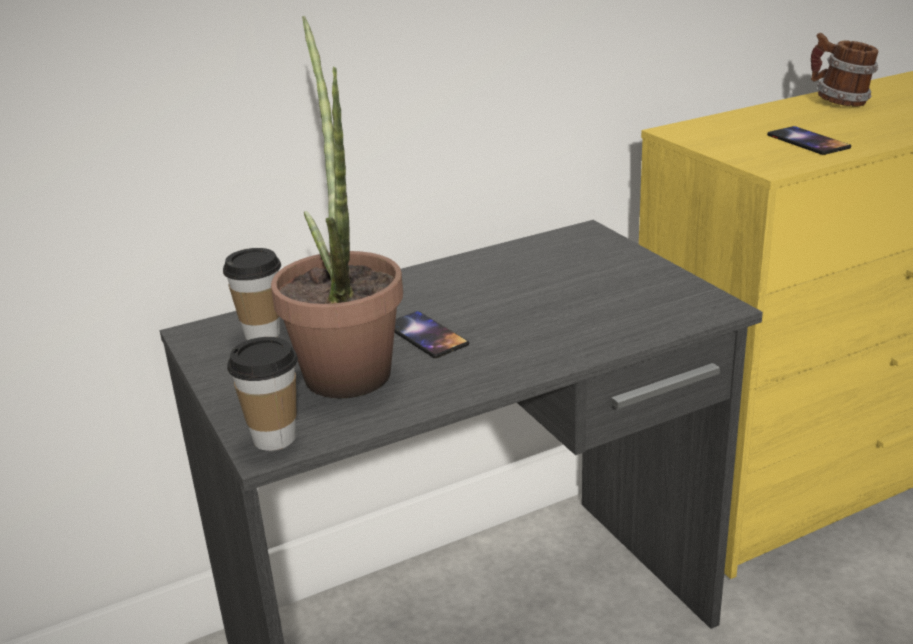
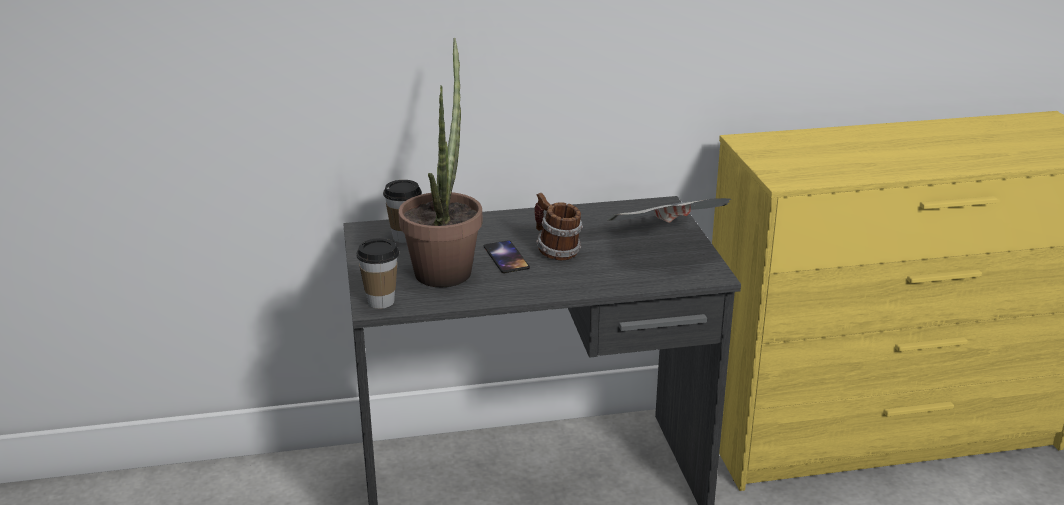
camera: 15 degrees right, 0 degrees up
phone [767,126,851,155] -> none
mug [811,33,879,106] -> mug moved to [534,193,583,260]
none -> newspaper [607,198,731,223]

